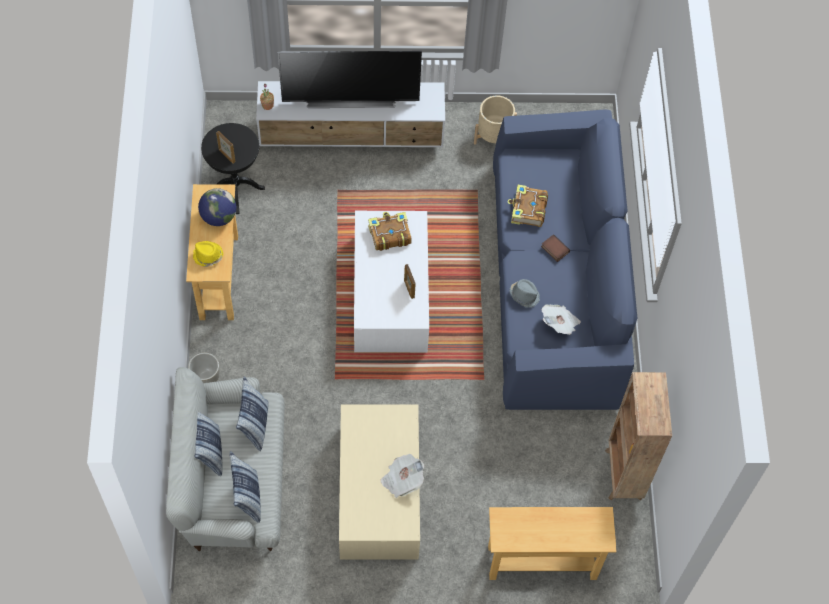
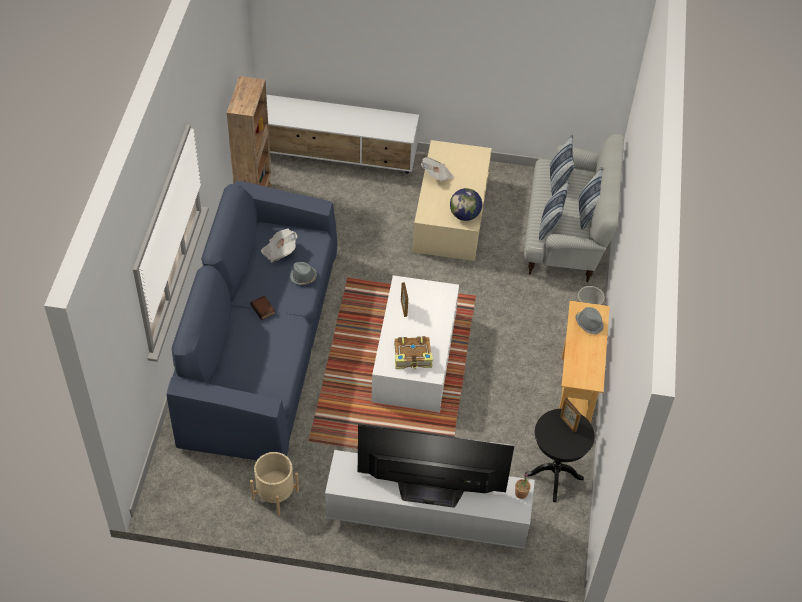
camera: 170 degrees left, 10 degrees down
yellow hat [193,241,224,267] -> grey hat [575,307,604,334]
globe [198,188,236,226] -> globe moved to [450,188,482,221]
beige console table [488,507,617,580] -> white tv stand [266,95,419,174]
book [507,185,548,227] -> none

